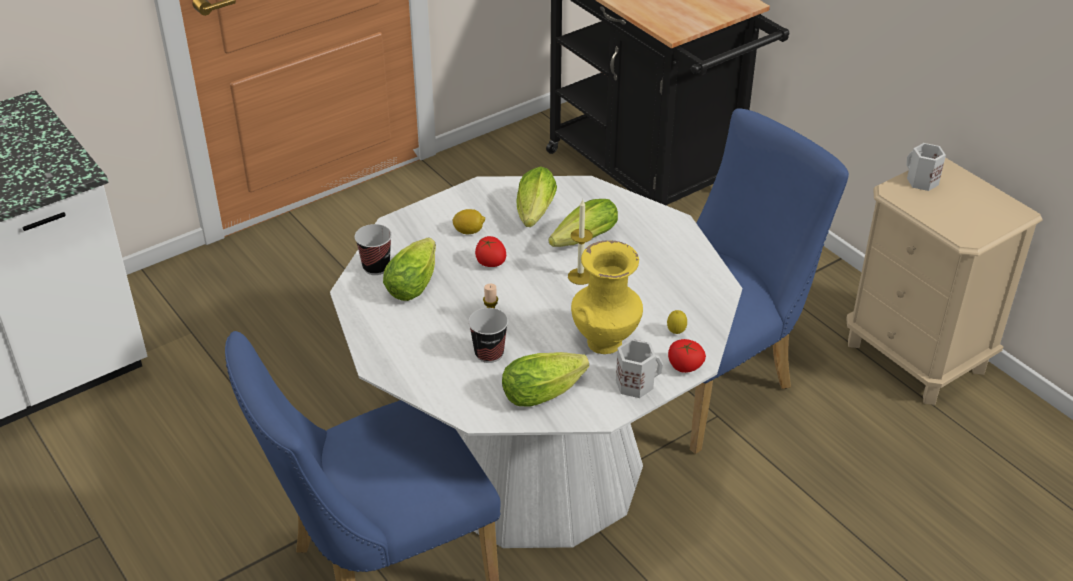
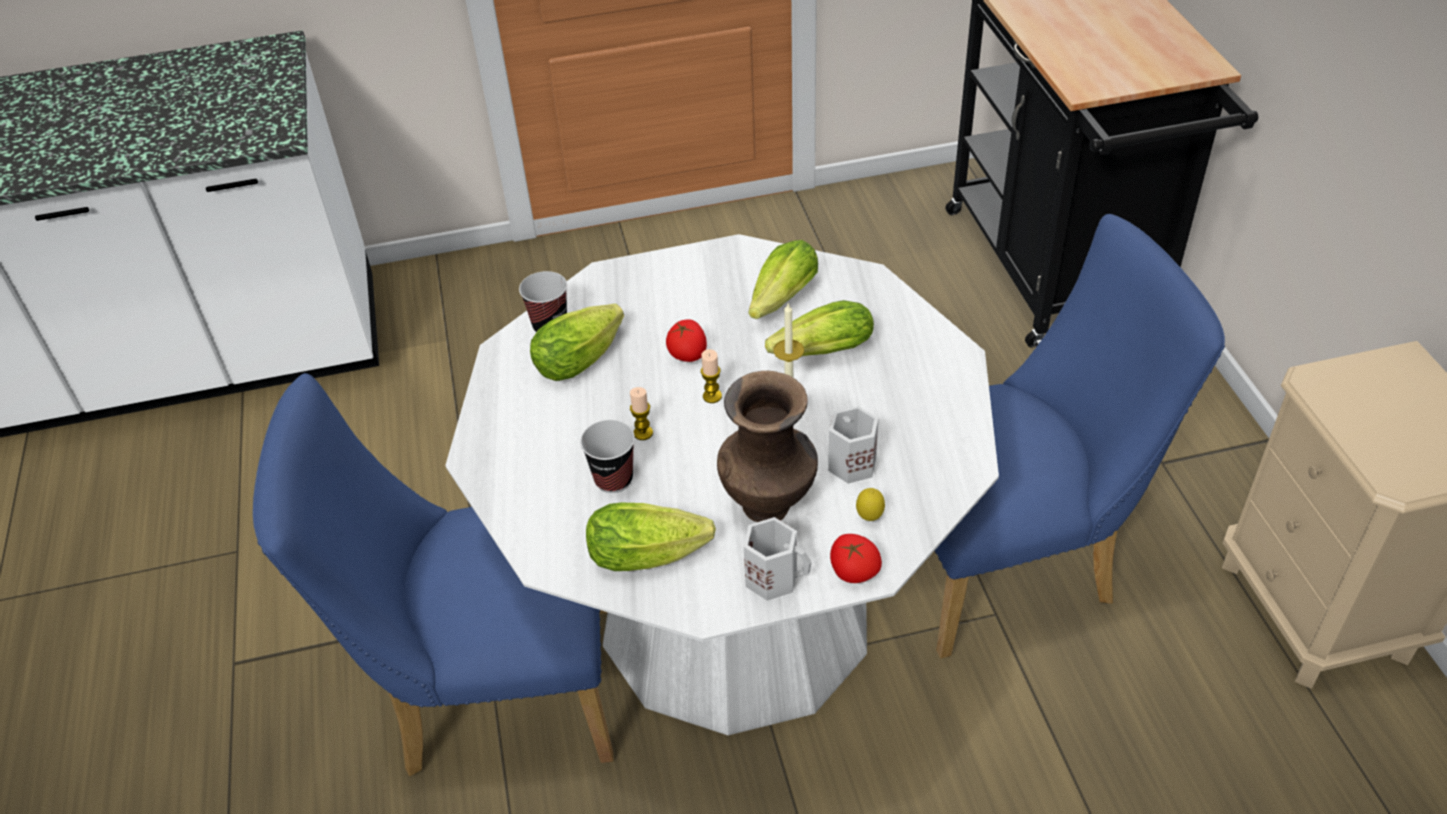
camera: 25 degrees right, 5 degrees up
lemon [452,209,485,235] -> none
yellow vase [571,240,643,354] -> brown vase [717,371,818,522]
white mug [906,143,946,191] -> white mug moved to [828,406,878,483]
none -> candle [701,349,722,403]

